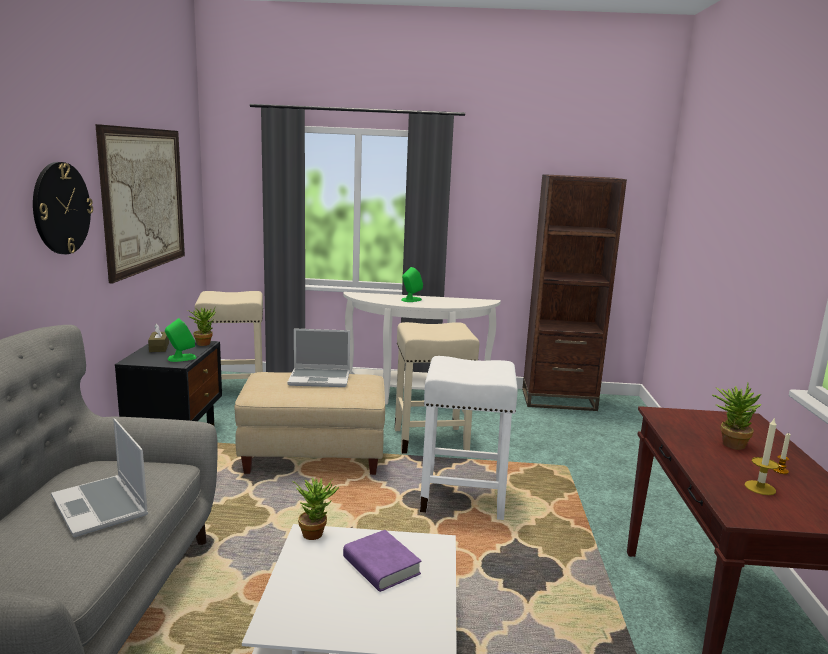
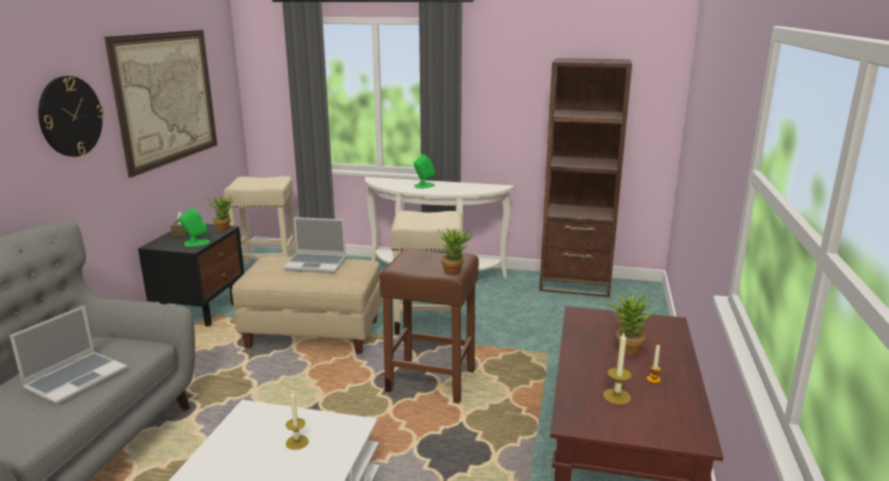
camera: 10 degrees right, 5 degrees up
laptop [51,418,148,537] -> laptop turned 120 degrees counterclockwise [9,305,127,405]
potted plant [292,478,339,540] -> potted plant moved to [437,228,473,275]
purple book [343,530,422,592] -> candle [286,391,309,450]
white stool [420,356,518,520] -> brown stool [380,248,479,404]

